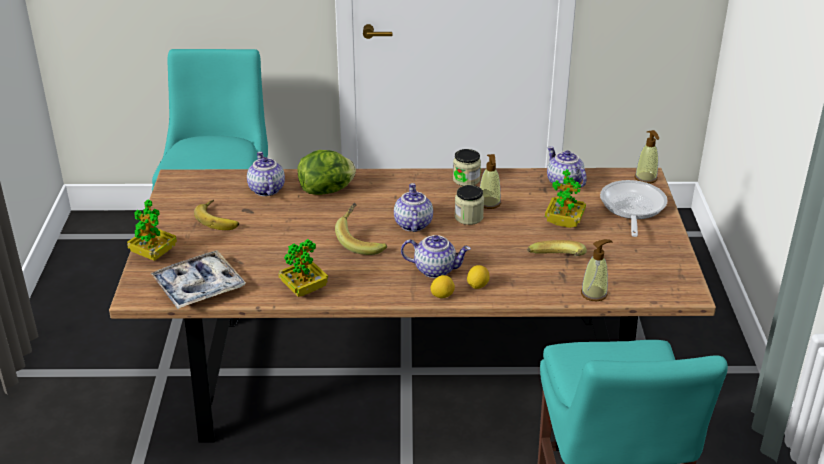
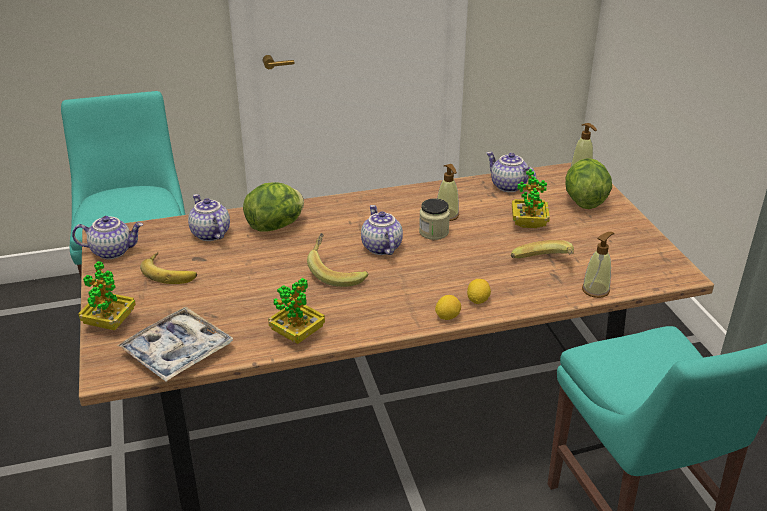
camera: 15 degrees left, 0 degrees up
teapot [401,235,471,278] -> teapot moved to [72,216,143,259]
jar [453,149,481,186] -> none
frying pan [600,180,668,237] -> lettuce [565,158,612,209]

